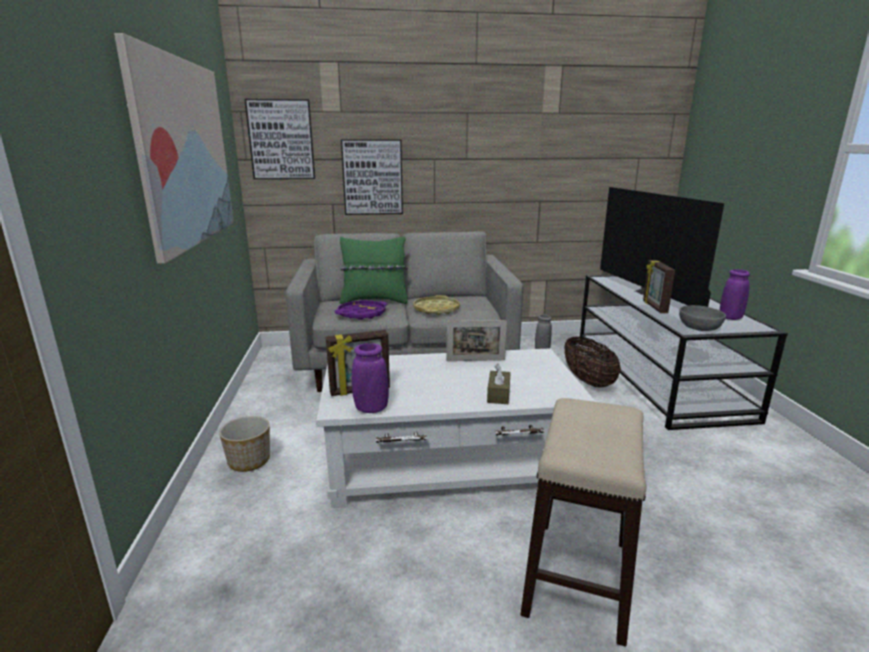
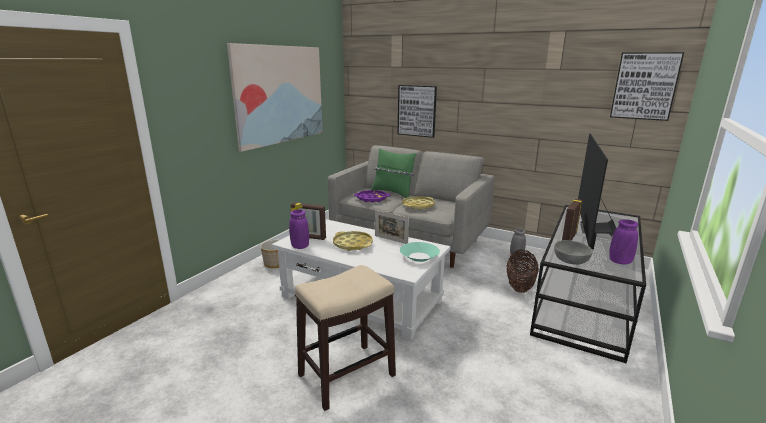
camera: 35 degrees right, 0 degrees up
picture [244,99,315,179] -> picture moved to [610,52,684,121]
brown tissue box [487,364,511,404] -> none
none -> yellow tray [333,231,373,251]
none -> turquoise bowl [400,242,440,262]

